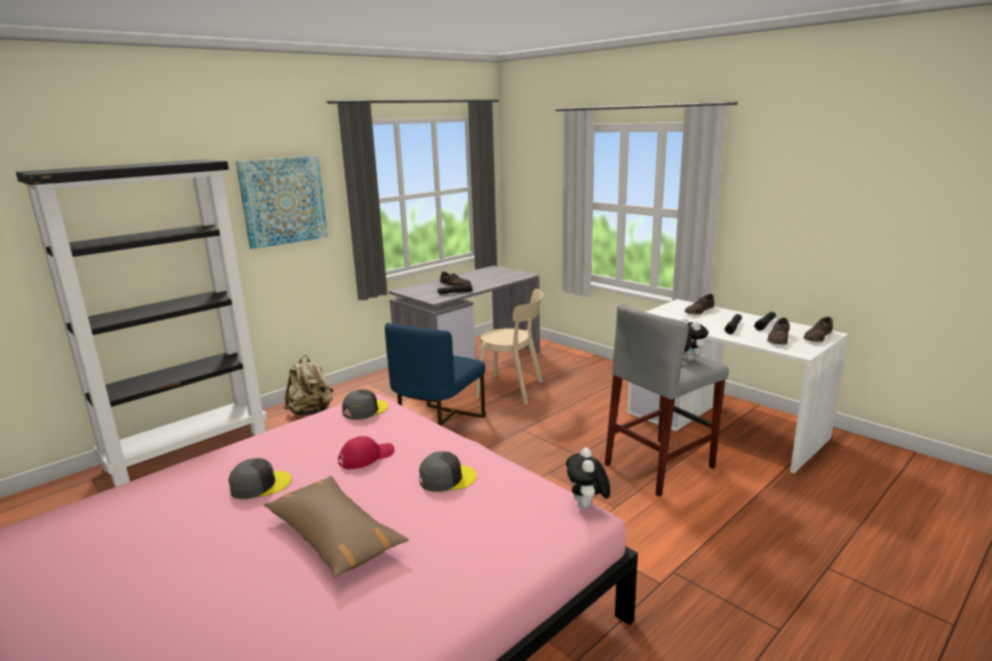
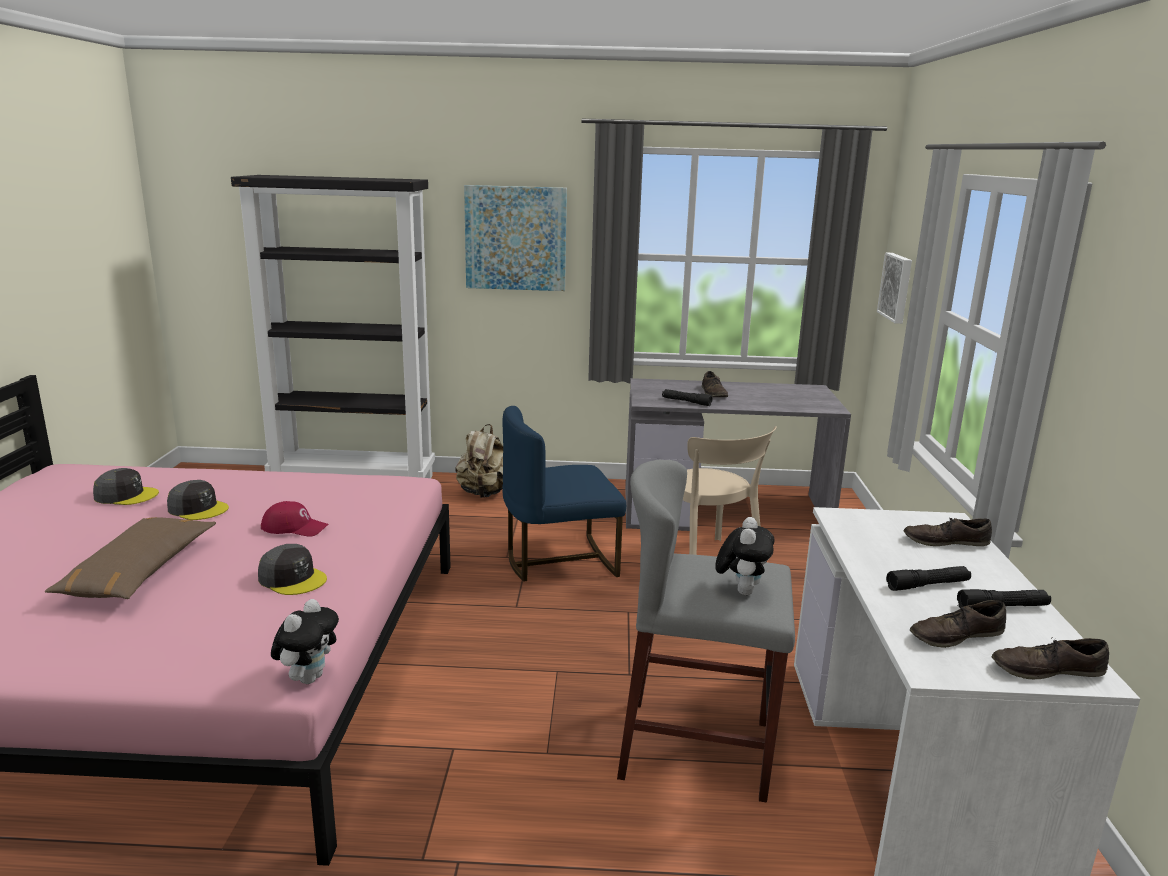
camera: 45 degrees right, 0 degrees up
grey cap [342,389,388,420] -> grey cap moved to [93,468,159,505]
plush toy [566,448,610,510] -> plush toy turned 150 degrees clockwise [271,599,339,684]
none -> picture [877,252,912,324]

